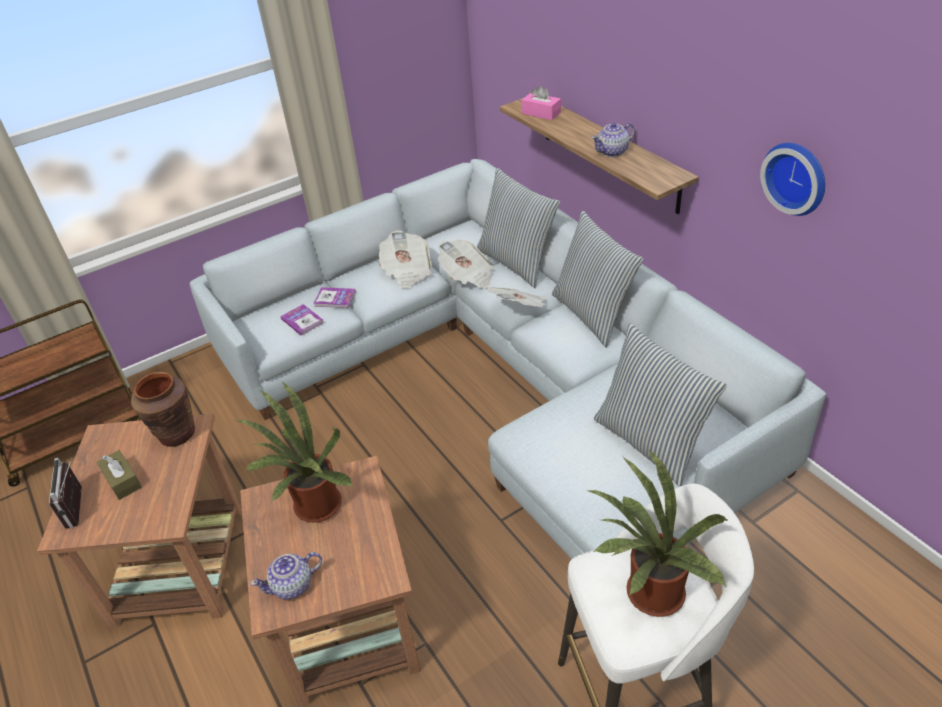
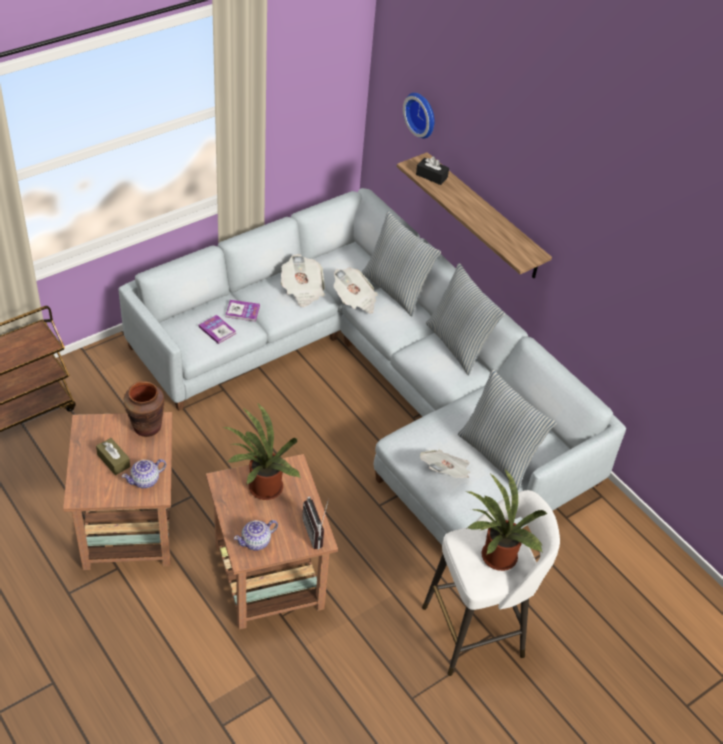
camera: 10 degrees left, 5 degrees up
radio [49,457,82,529] -> radio moved to [302,497,329,549]
newspaper [488,287,547,307] -> newspaper moved to [420,450,470,478]
pink tissue box [522,85,561,120] -> black tissue box [416,157,449,185]
teapot [592,122,635,157] -> teapot moved to [122,459,166,488]
wall clock [760,143,825,216] -> wall clock moved to [403,93,434,138]

